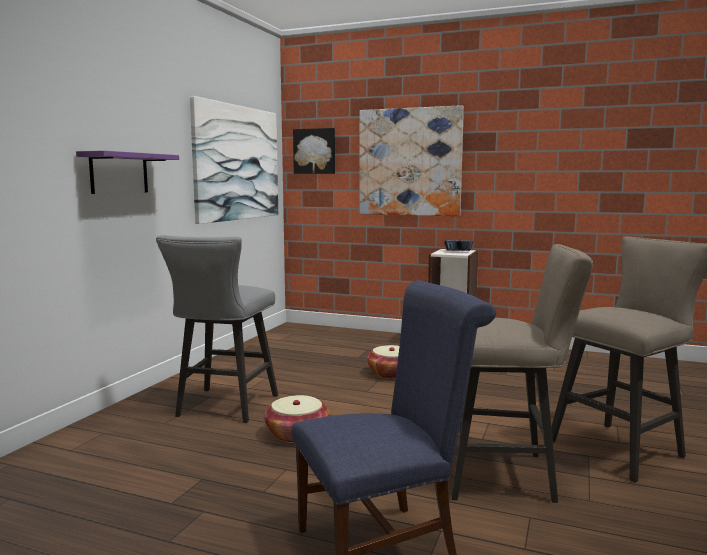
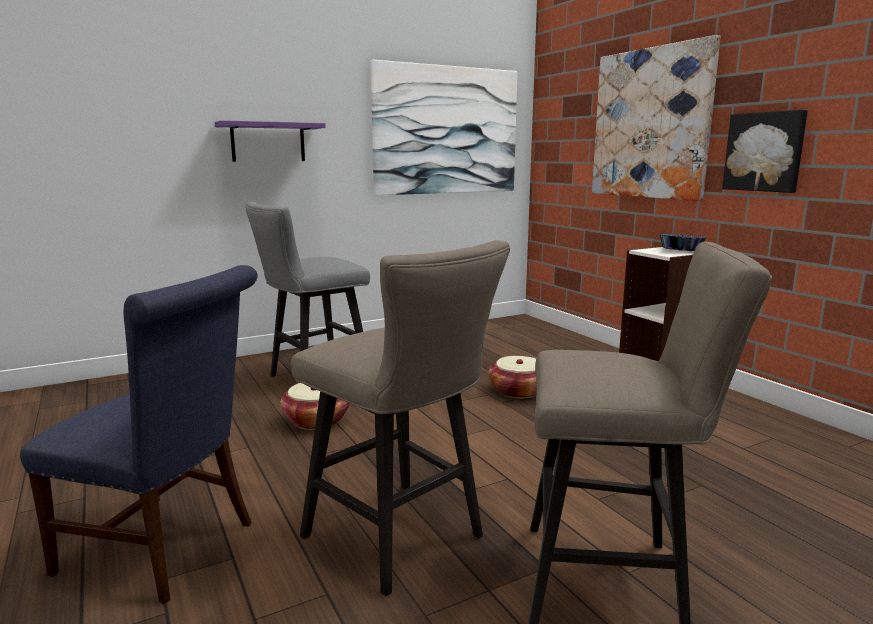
camera: 40 degrees right, 5 degrees up
picture [293,128,335,174] -> picture moved to [722,110,808,193]

